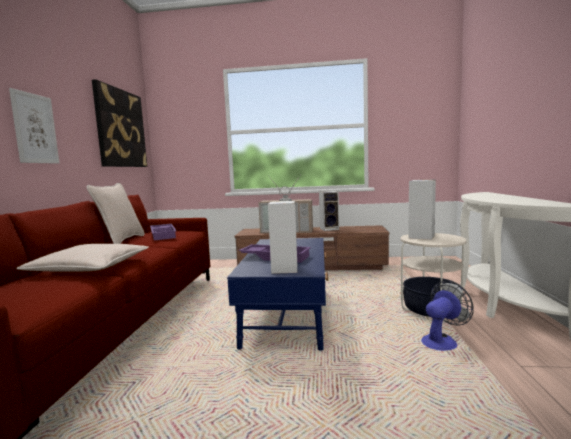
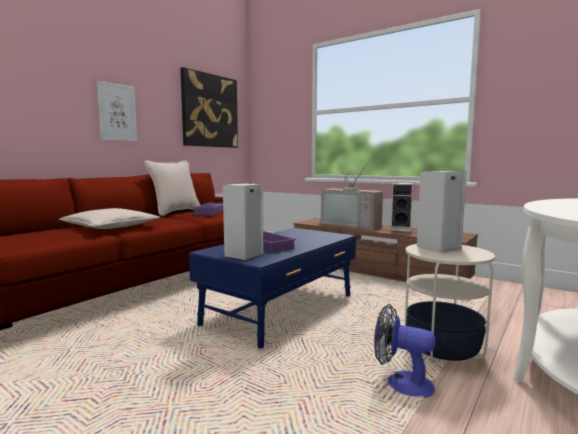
camera: 30 degrees right, 0 degrees up
fan [421,281,474,351] -> fan turned 150 degrees counterclockwise [374,304,436,398]

